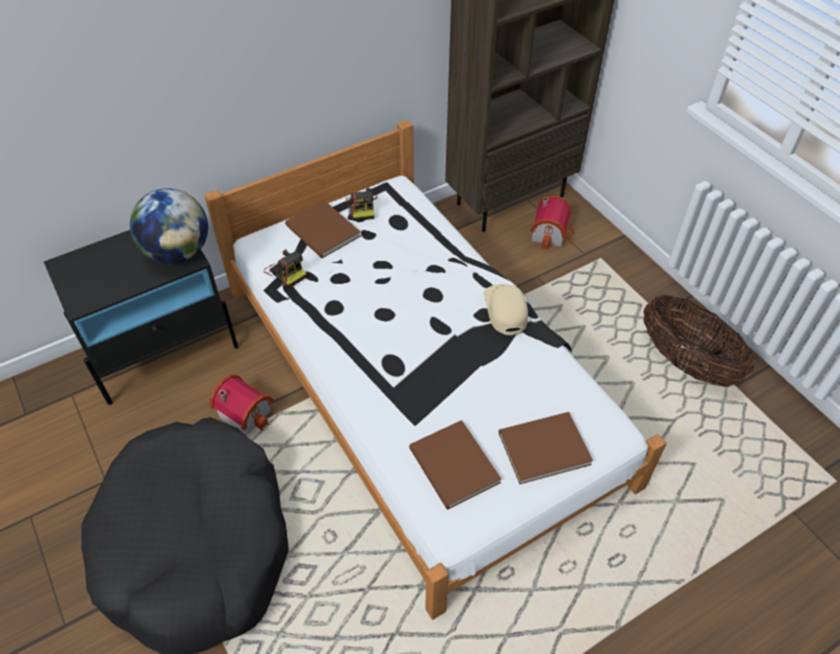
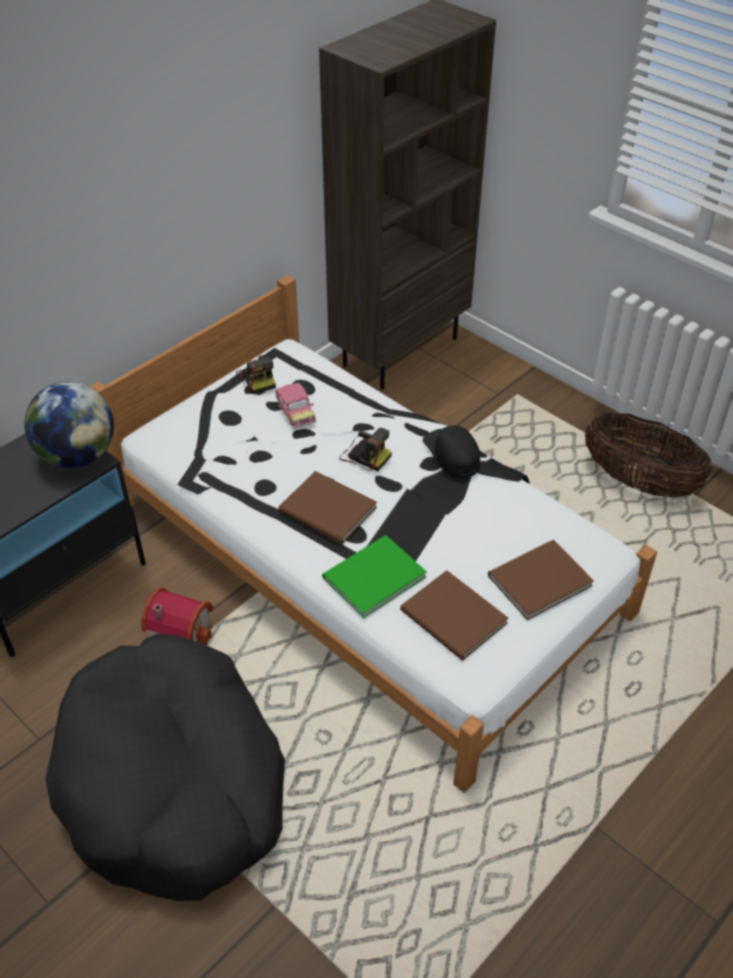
camera: 15 degrees left, 5 degrees down
camera [264,249,307,288] -> camera moved to [339,428,392,471]
brown book [285,200,361,258] -> brown book moved to [279,471,377,544]
beige cap [484,284,528,335] -> black cap [423,425,480,479]
toy house [530,196,574,250] -> none
none -> toy car [276,383,316,428]
none -> green book [322,535,427,618]

